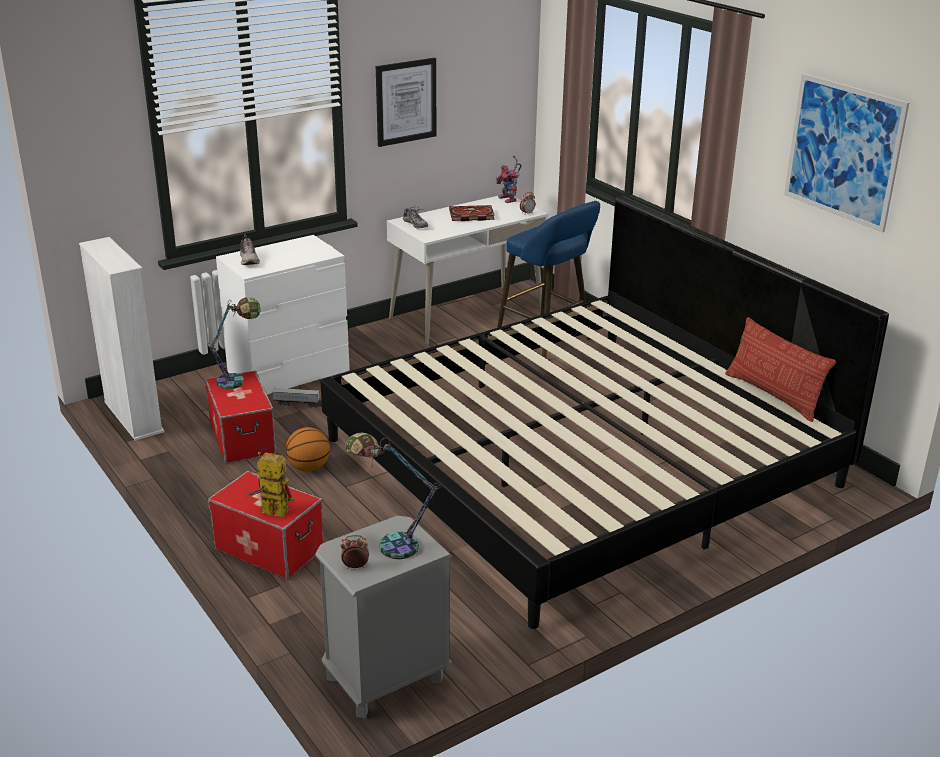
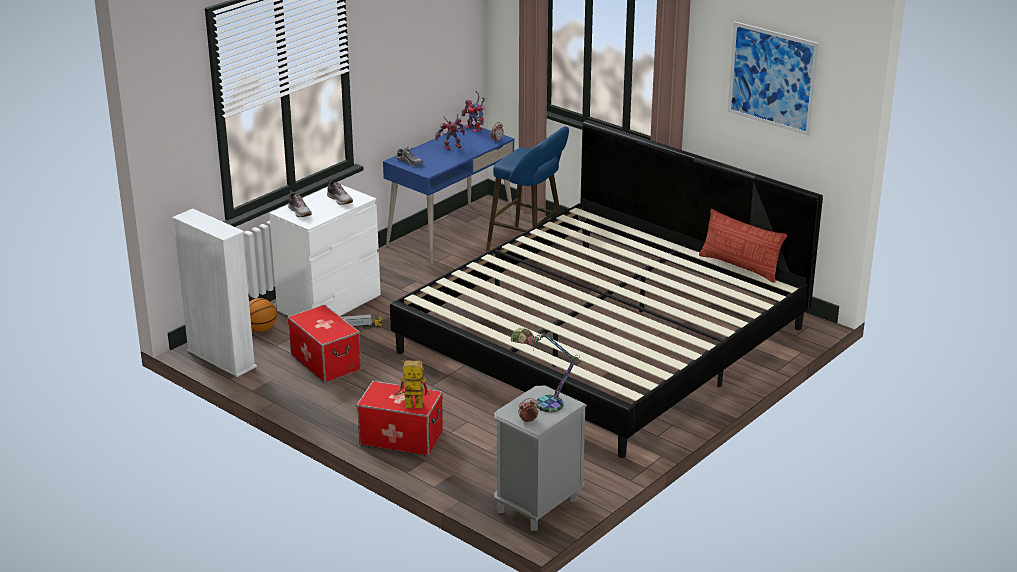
camera: 15 degrees left, 0 degrees up
table lamp [207,297,260,389] -> none
basketball [286,427,330,471] -> basketball moved to [249,298,277,332]
picture [376,58,436,147] -> none
white desk [387,196,548,345] -> blue desk [383,124,514,265]
book [449,205,495,221] -> toy robot [435,113,465,150]
none -> shoe [327,179,353,205]

